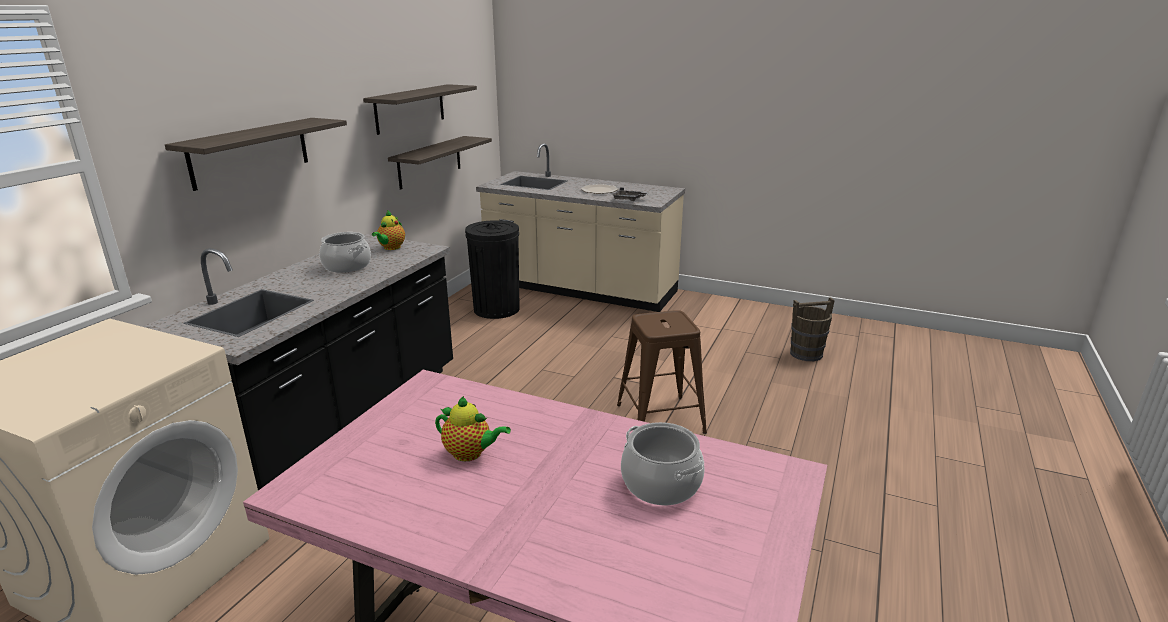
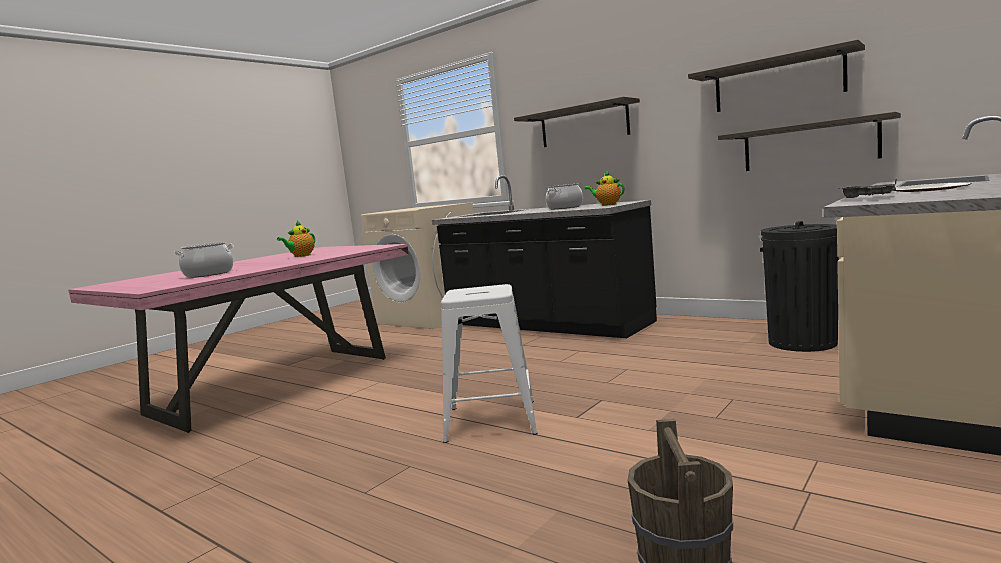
camera: 105 degrees right, 15 degrees down
brown stool [617,310,707,434] -> white stool [441,284,538,443]

